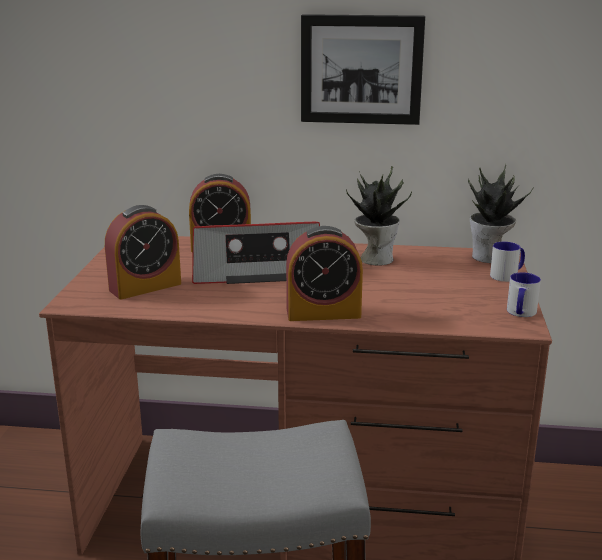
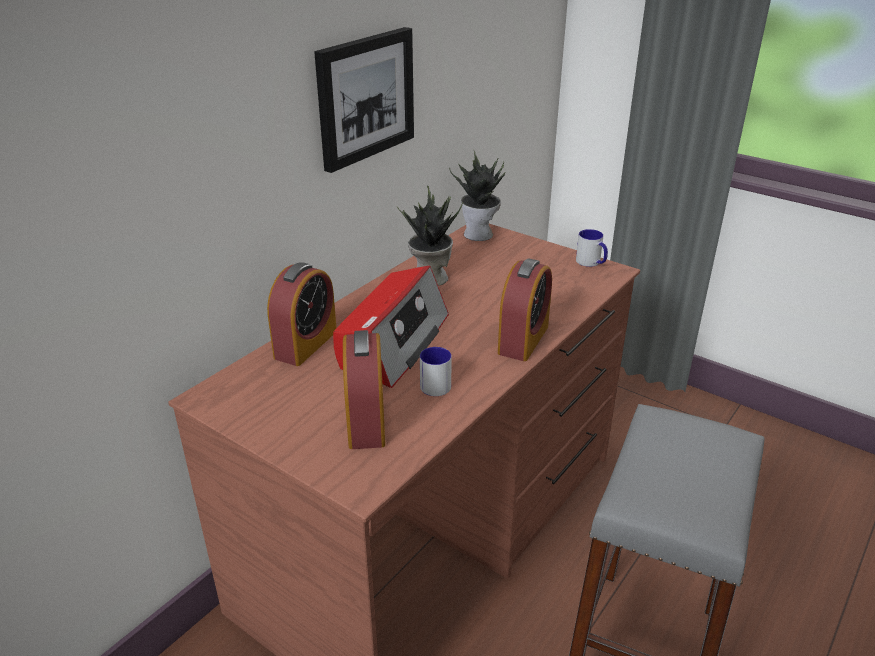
camera: 60 degrees left, 10 degrees up
mug [490,242,525,282] -> mug moved to [420,347,452,396]

